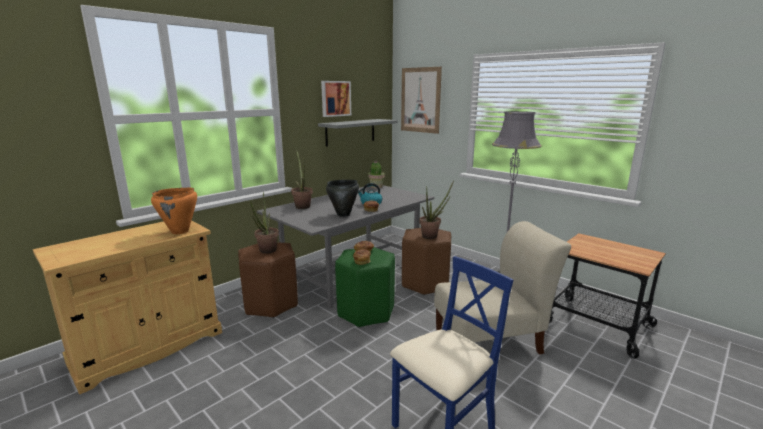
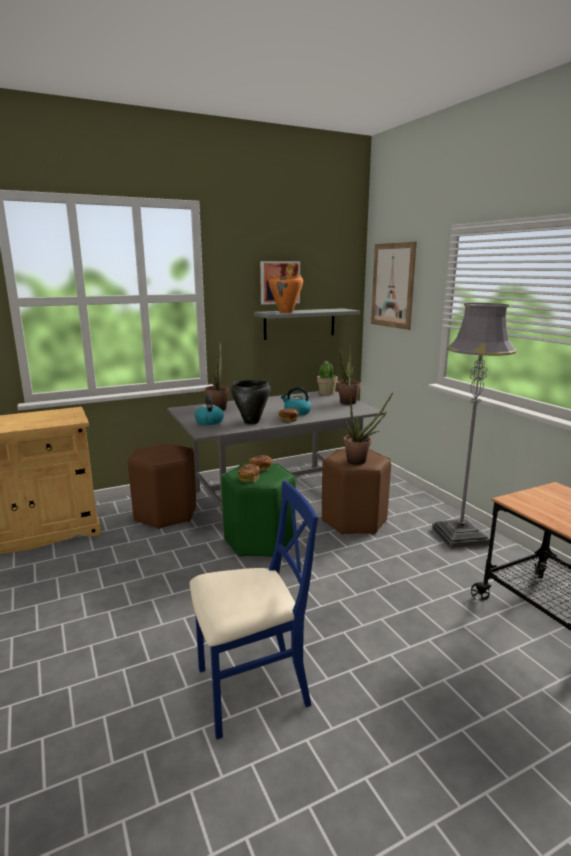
camera: 20 degrees right, 0 degrees up
orange cooking pot [151,188,197,234] -> orange cooking pot moved to [269,275,303,313]
potted plant [250,192,279,254] -> potted plant moved to [337,346,361,405]
beige chair [434,221,571,354] -> none
none -> kettle [195,395,224,425]

